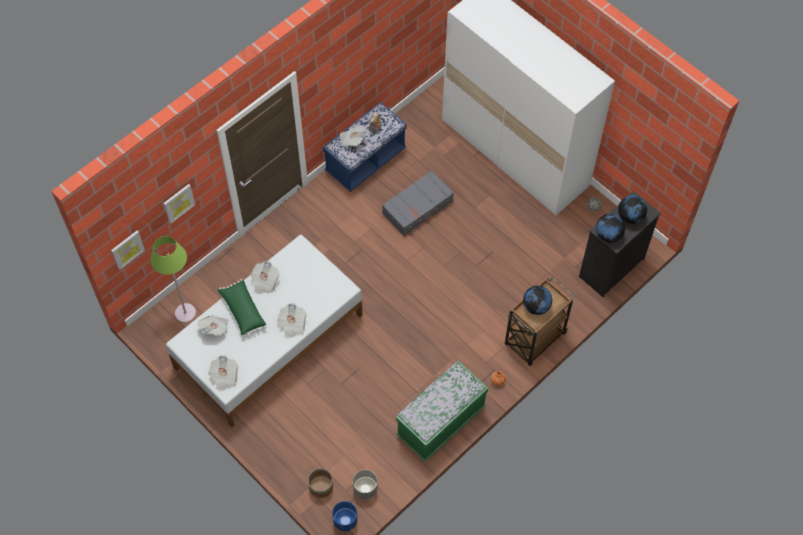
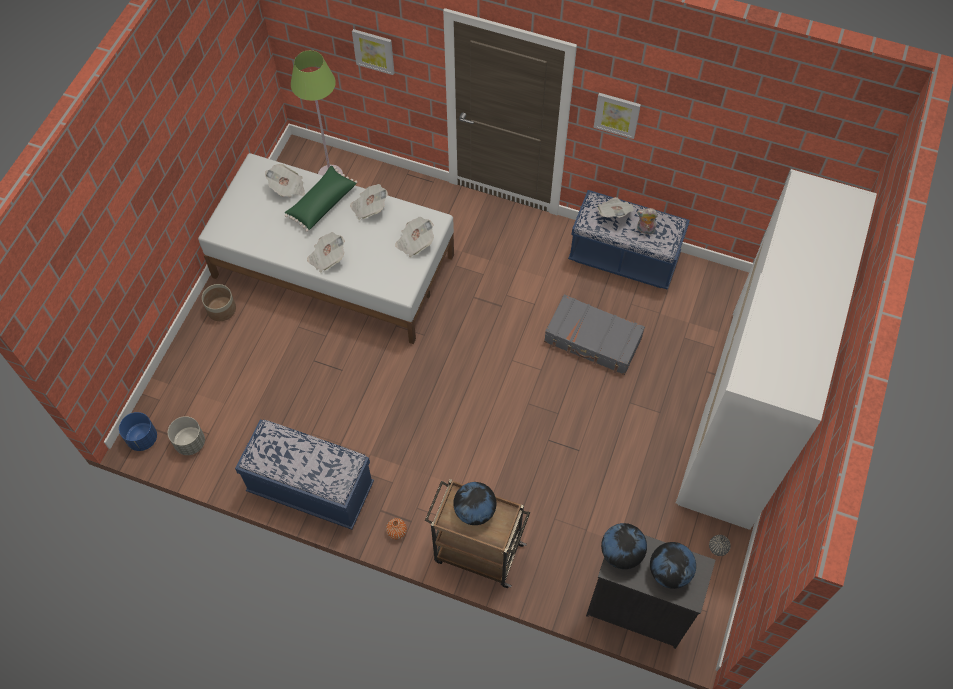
camera: 65 degrees right, 0 degrees up
picture [111,231,145,270] -> picture moved to [594,93,641,139]
newspaper [208,355,238,392] -> newspaper moved to [395,217,434,257]
planter [308,468,333,498] -> planter moved to [202,284,236,321]
green bench [396,361,488,462] -> blue bench [235,419,374,530]

